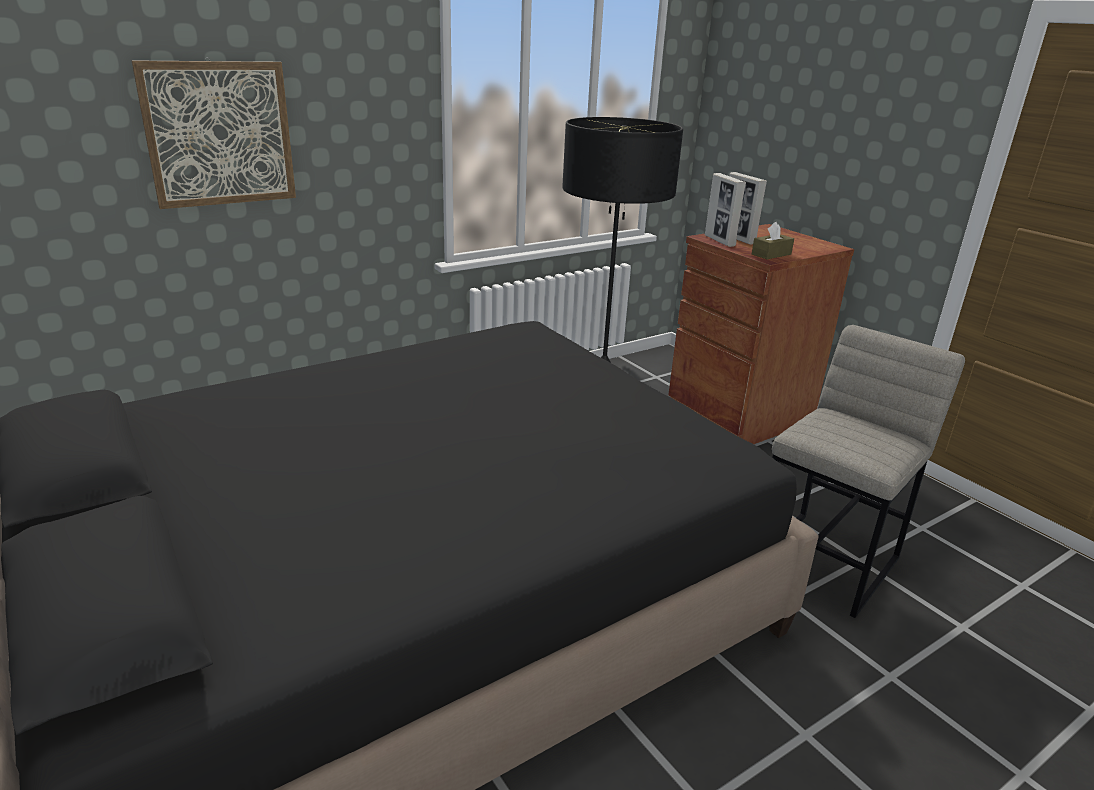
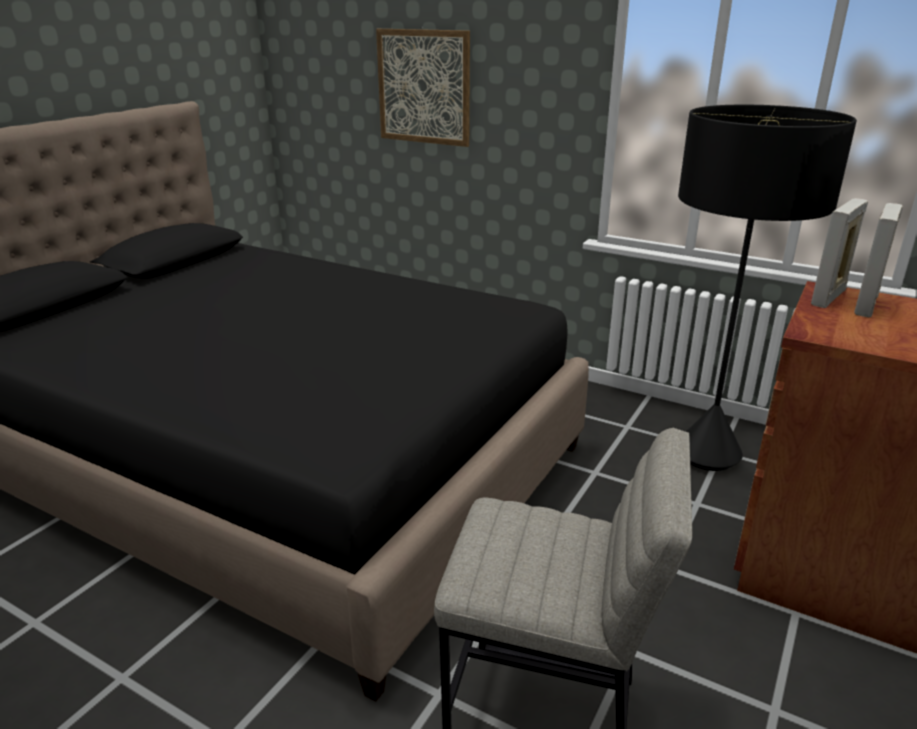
camera: 65 degrees right, 0 degrees up
brown tissue box [752,222,794,259] -> none

